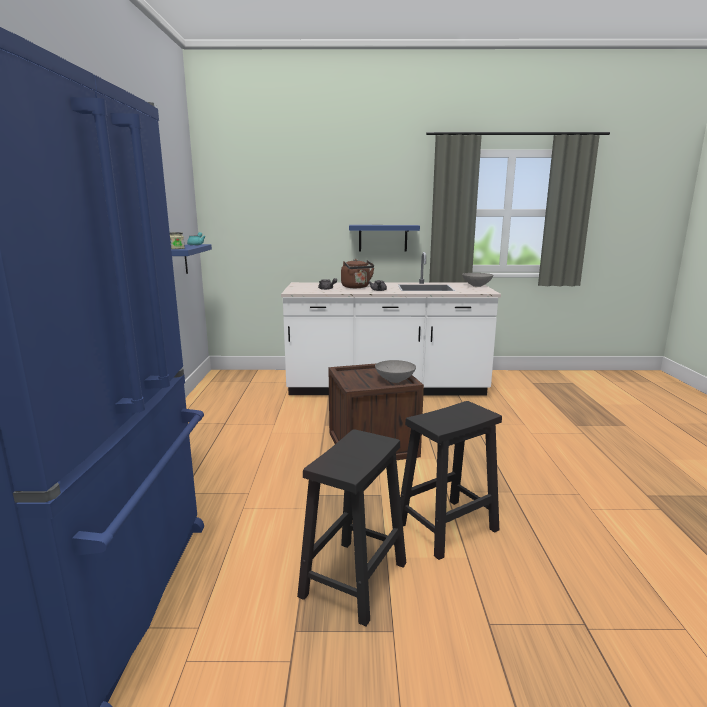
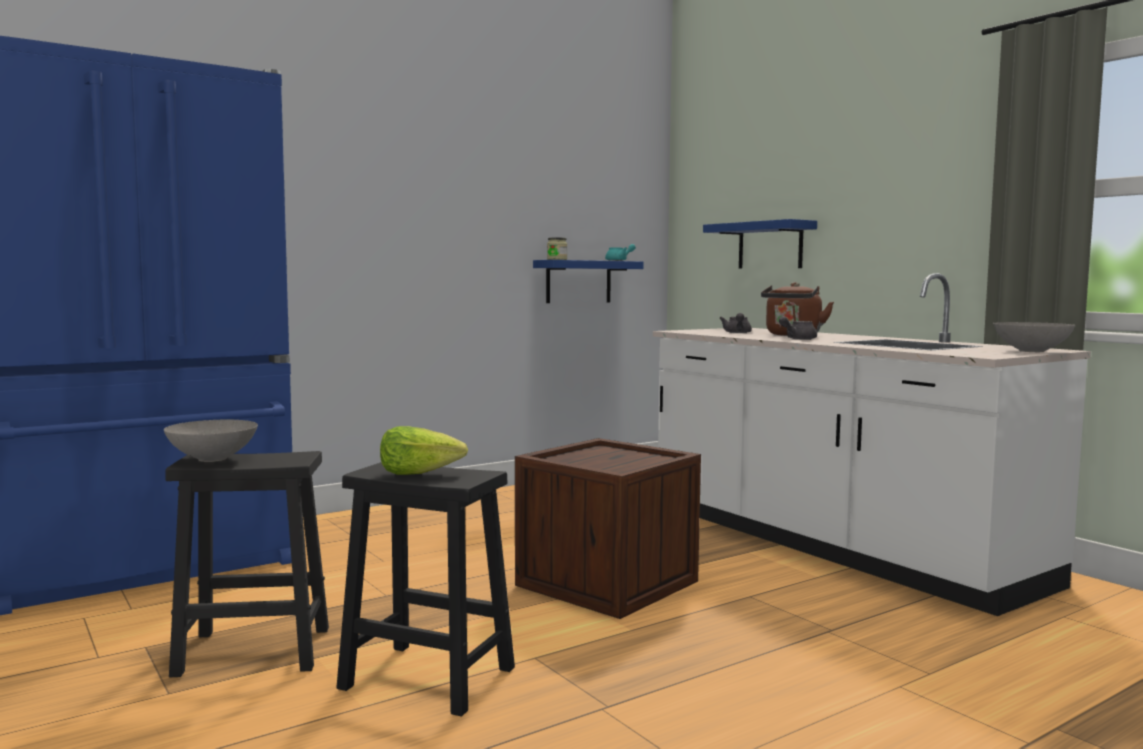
camera: 55 degrees right, 10 degrees down
blue shelf [349,225,420,251] -> blue shelf moved to [703,219,817,269]
grey bowl [375,360,416,383] -> grey bowl moved to [164,420,258,462]
none -> lettuce [380,426,468,475]

